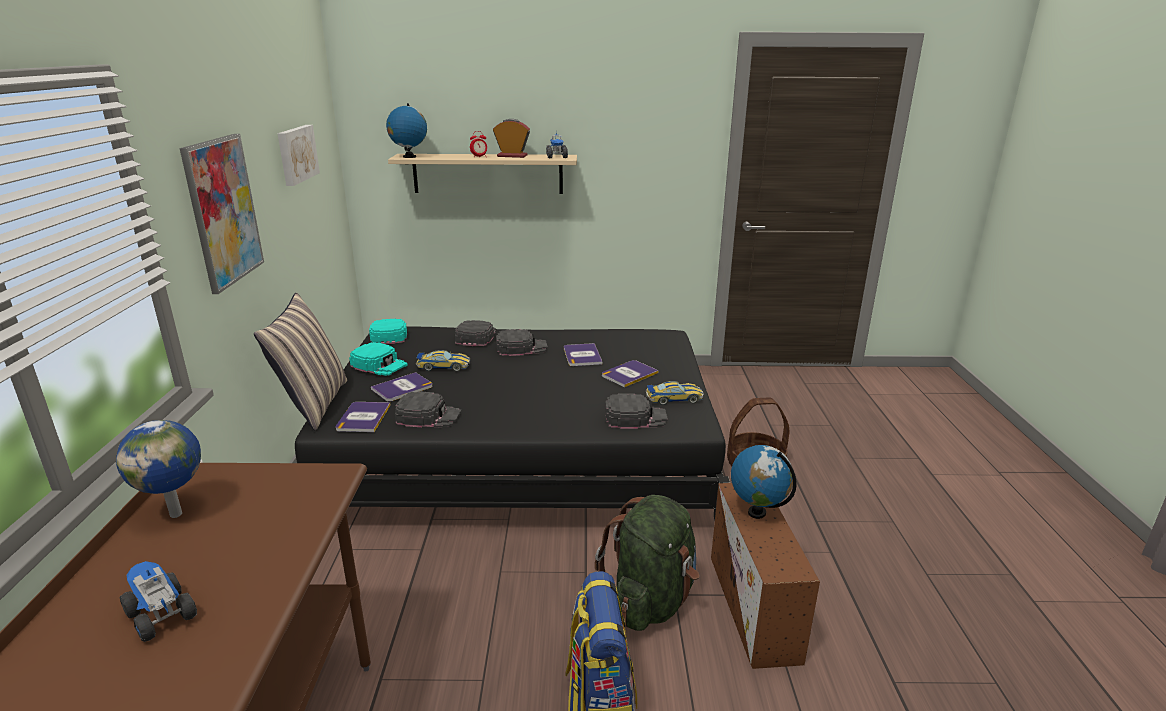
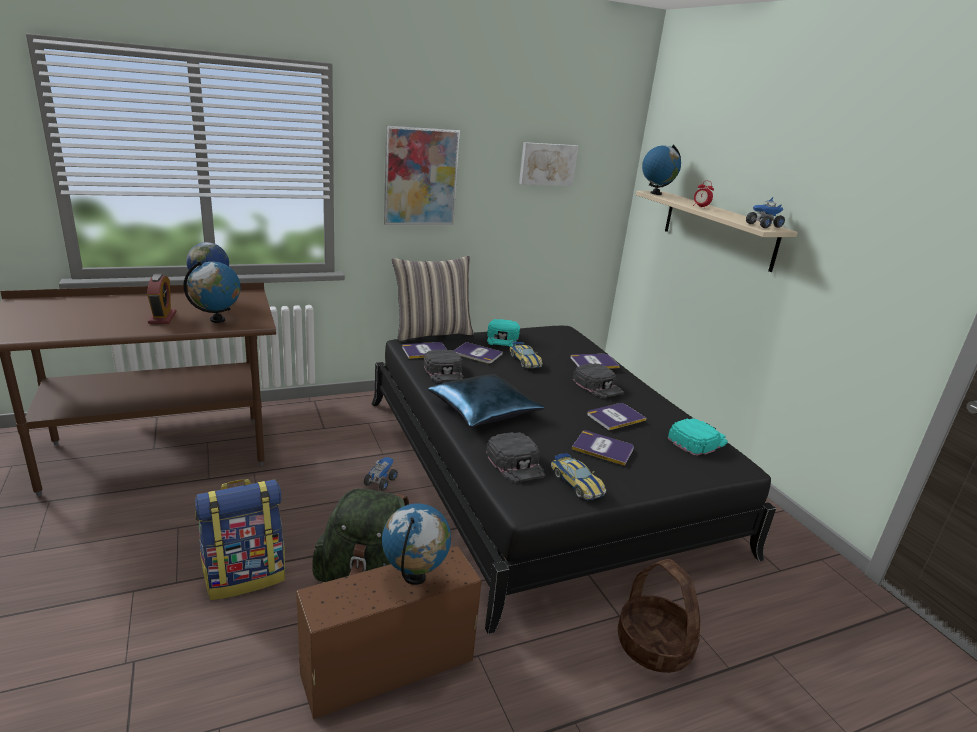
camera: 65 degrees right, 0 degrees up
toy truck [119,561,197,642] -> toy truck moved to [364,457,398,491]
turquoise cap [369,319,407,344] -> turquoise cap moved to [668,418,728,456]
black cap [455,320,496,346] -> book [570,354,619,369]
alarm clock [493,119,530,158] -> alarm clock moved to [147,274,177,324]
none -> globe [183,261,241,323]
none -> blue pillow [428,374,545,427]

